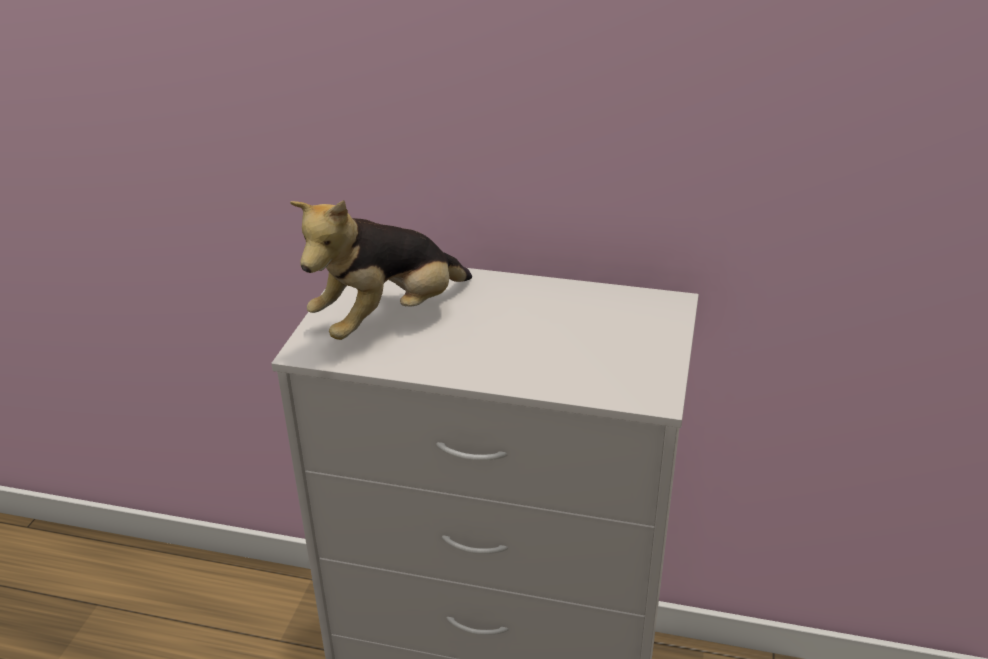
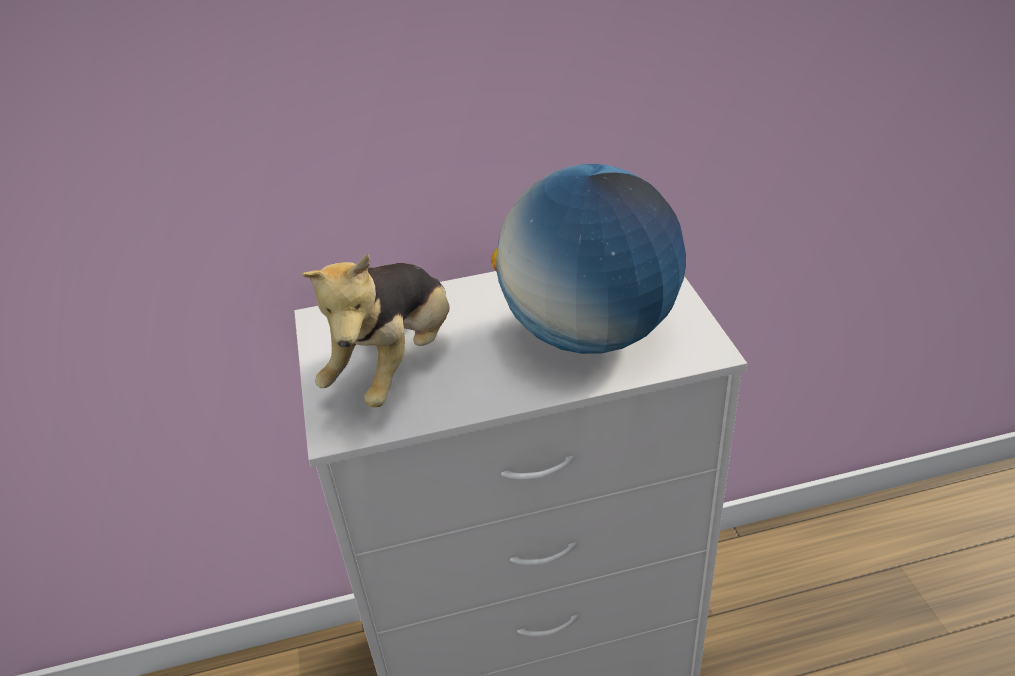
camera: 25 degrees left, 5 degrees up
none -> globe [491,164,686,354]

